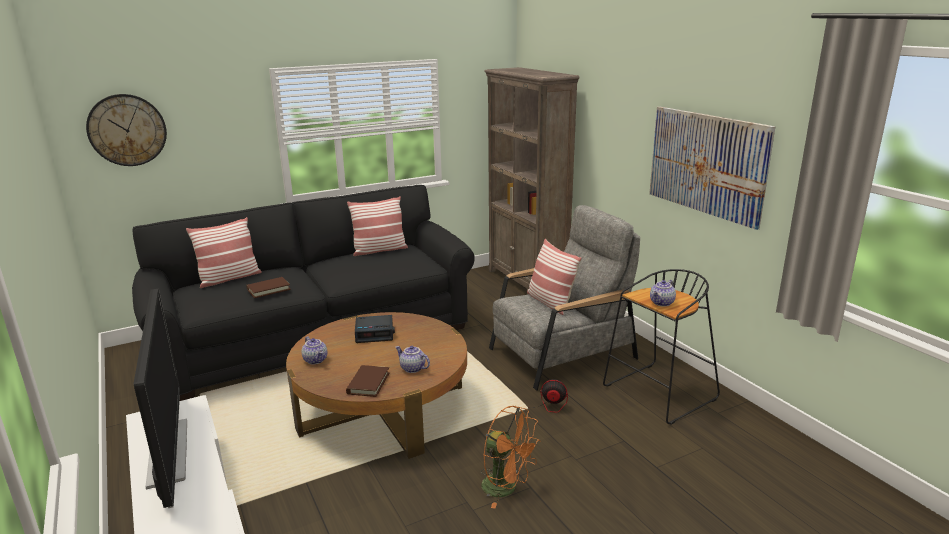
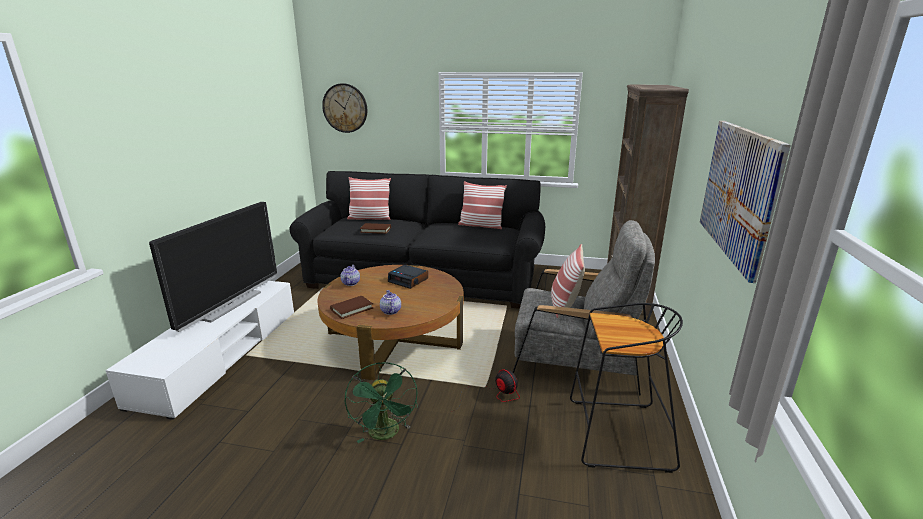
camera: 40 degrees right, 0 degrees up
orange fan [480,406,540,508] -> green fan [345,362,418,443]
teapot [650,280,676,307] -> none

